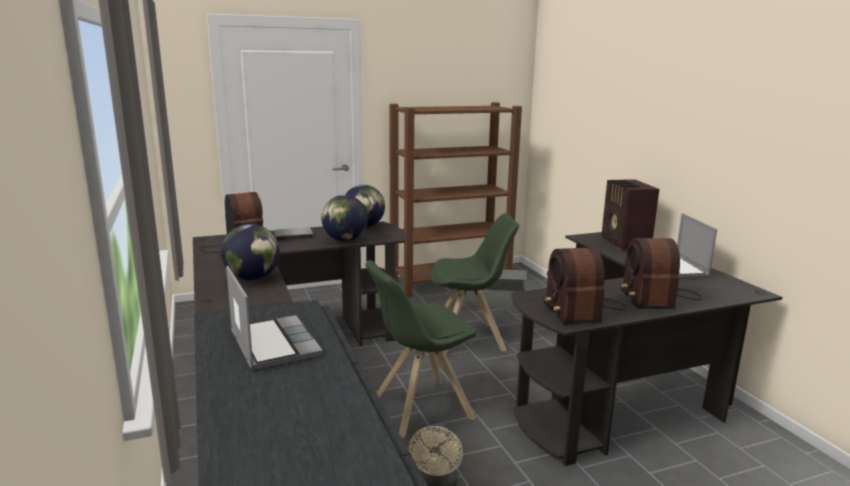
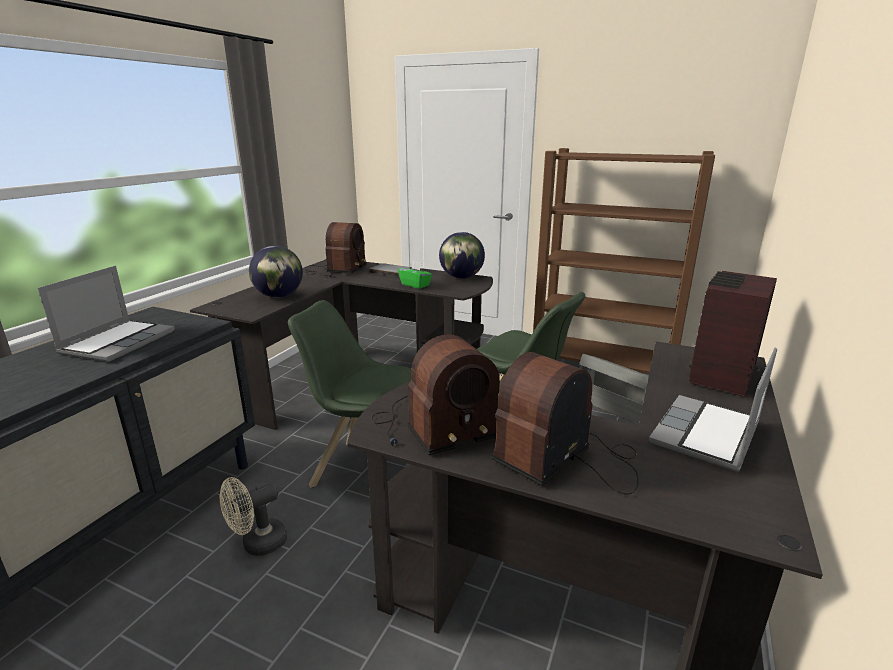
camera: 45 degrees right, 5 degrees up
globe [321,195,368,242] -> green tissue box [398,261,432,289]
radio [544,247,627,325] -> radio turned 150 degrees counterclockwise [371,334,500,455]

